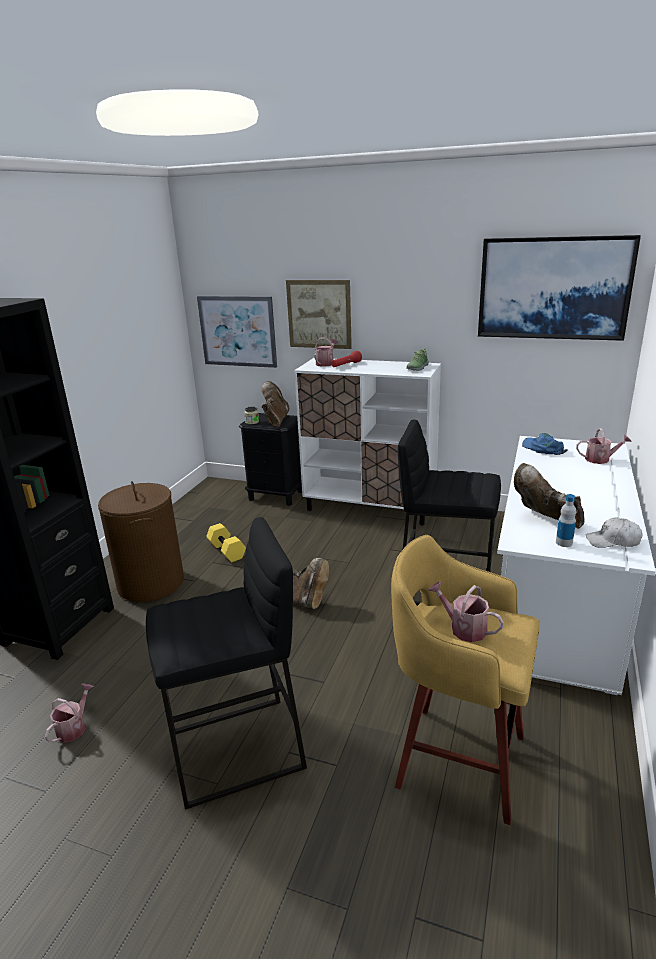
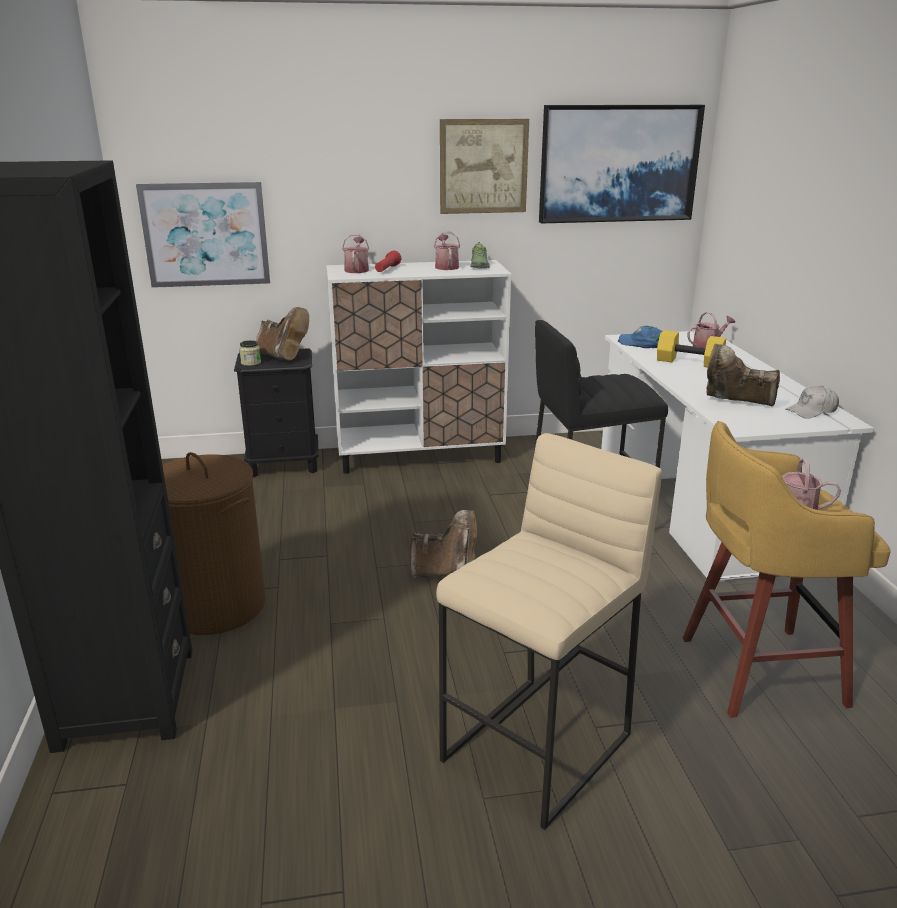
camera: 30 degrees left, 0 degrees up
watering can [45,683,94,743] -> watering can moved to [434,232,460,270]
black stool [146,517,307,810] -> beige stool [436,433,662,830]
yellow dumbbell [206,523,246,562] -> yellow dumbbell moved to [657,330,726,367]
brown boot [261,381,289,427] -> brown boot turned 150 degrees clockwise [256,307,309,360]
picture [286,280,352,349] -> picture moved to [440,119,529,214]
bottle [556,494,576,547] -> none

